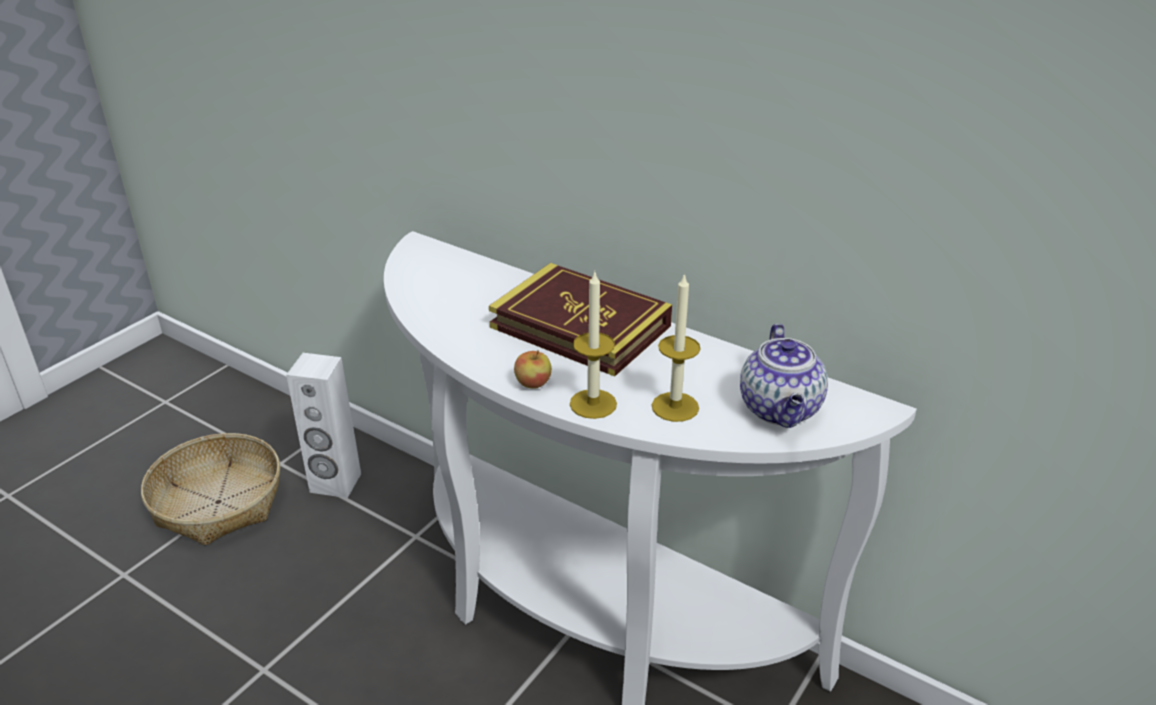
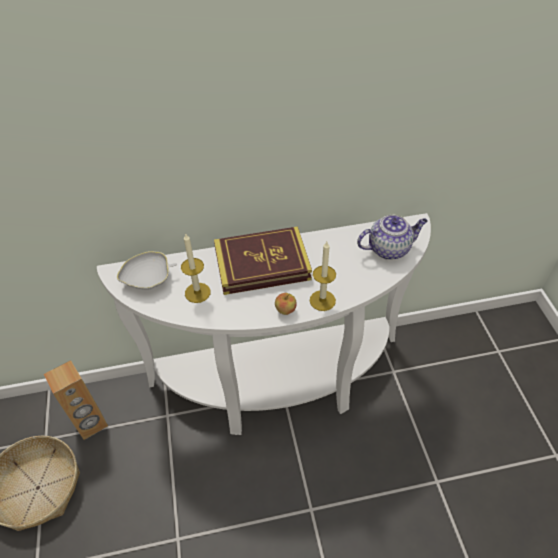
camera: 45 degrees left, 15 degrees up
white speaker [286,353,361,498] -> brown speaker [44,360,108,440]
candle [652,273,701,422] -> candle moved to [181,234,211,303]
teapot [740,323,828,428] -> teapot turned 60 degrees counterclockwise [357,215,428,260]
none -> white bowl [117,251,177,290]

